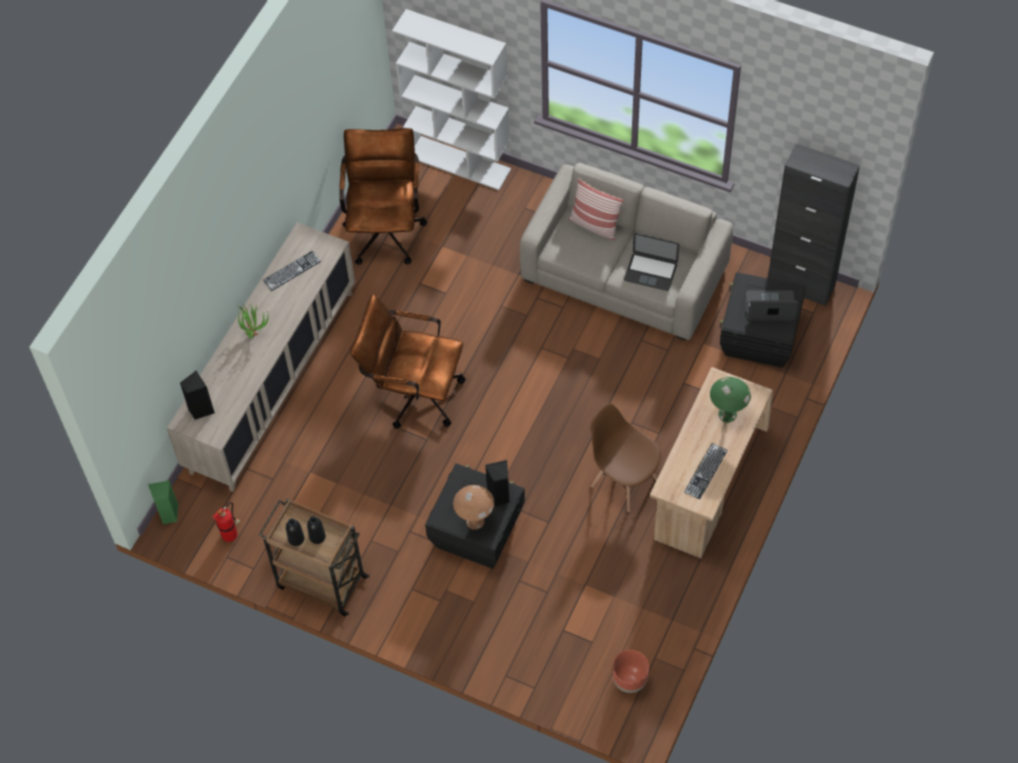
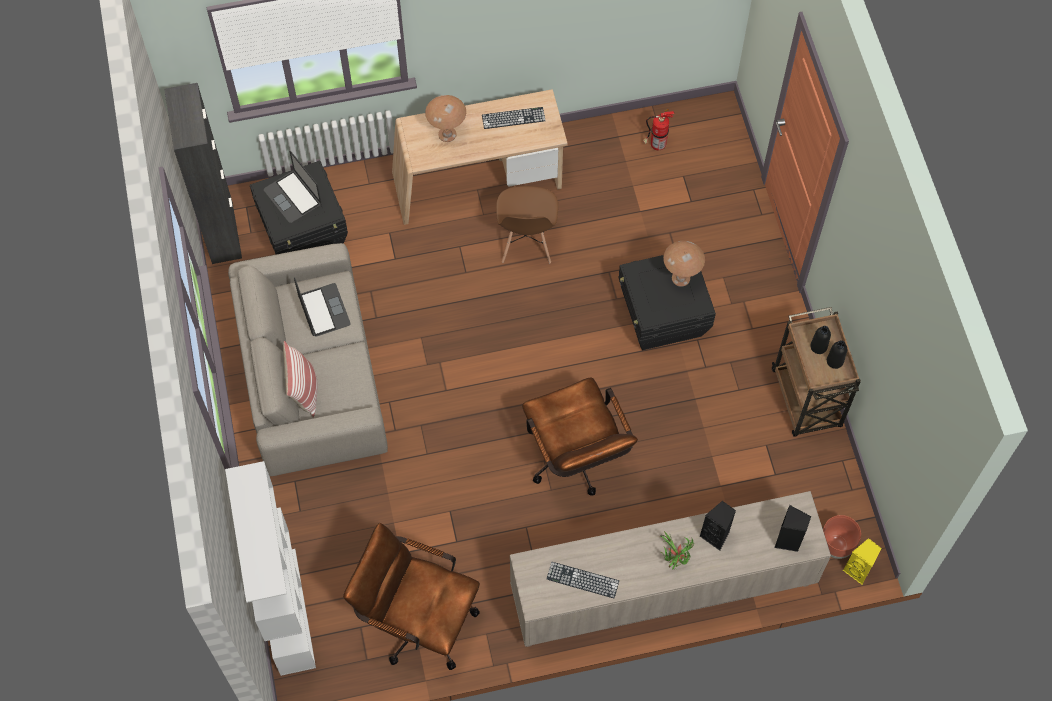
camera: 130 degrees left, 5 degrees up
green speaker [148,480,178,525] -> yellow speaker [843,538,881,585]
fire extinguisher [213,502,240,542] -> fire extinguisher moved to [643,109,674,150]
brown office chair [339,128,427,265] -> brown office chair turned 60 degrees clockwise [343,523,480,670]
black speaker [485,460,510,506] -> black speaker moved to [700,501,736,551]
brown planter [613,650,649,693] -> brown planter moved to [823,515,861,559]
green table lamp [710,377,751,422] -> brown table lamp [425,95,466,142]

